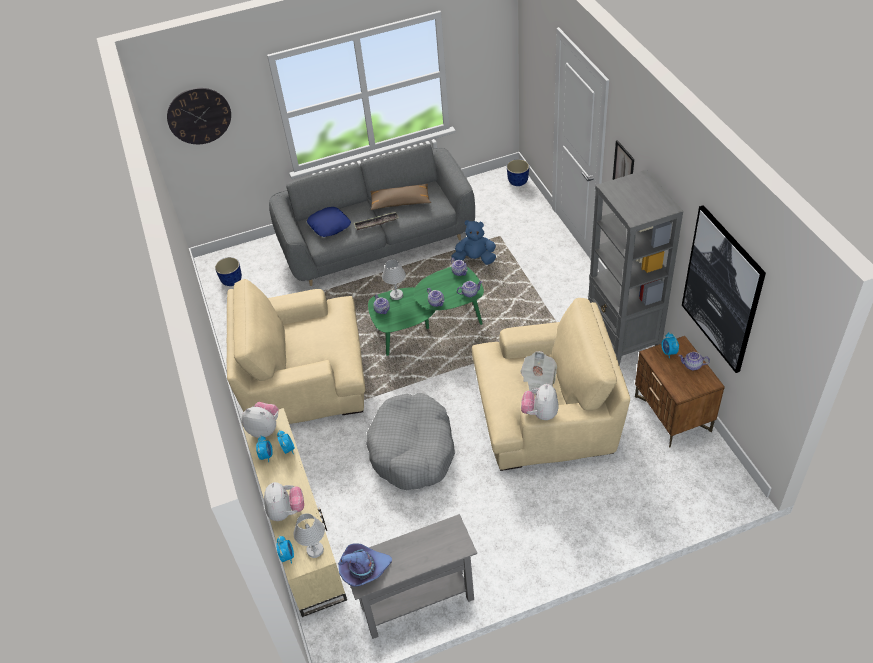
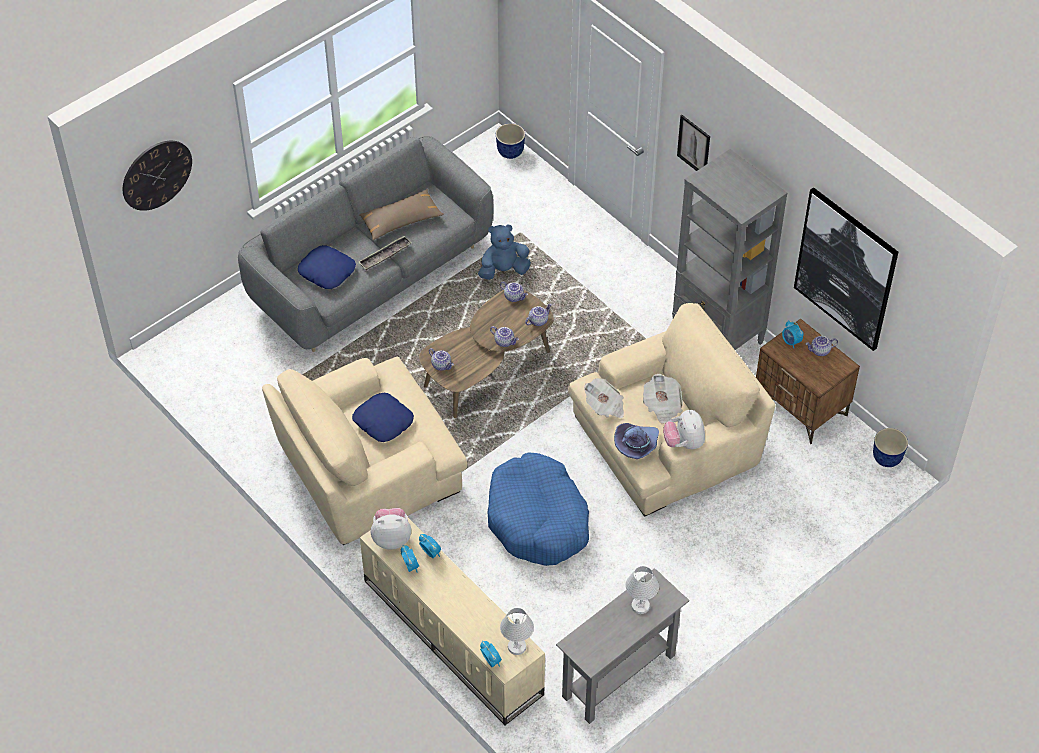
camera: 25 degrees left, 5 degrees up
planter [215,257,242,286] -> planter moved to [873,428,908,467]
plush toy [264,482,304,521] -> none
purple hat [338,543,392,587] -> purple hat moved to [614,423,659,459]
grey dog bed [366,393,455,490] -> blue dog bed [488,452,589,566]
green coffee table [368,267,484,356] -> brown coffee table [419,290,554,418]
white table lamp [382,260,406,300] -> white table lamp moved to [626,566,659,614]
none -> blue pillow [352,393,414,442]
none -> newspaper [584,378,624,418]

